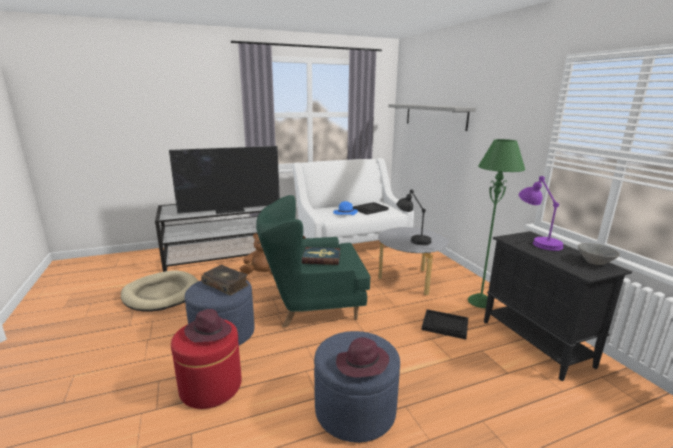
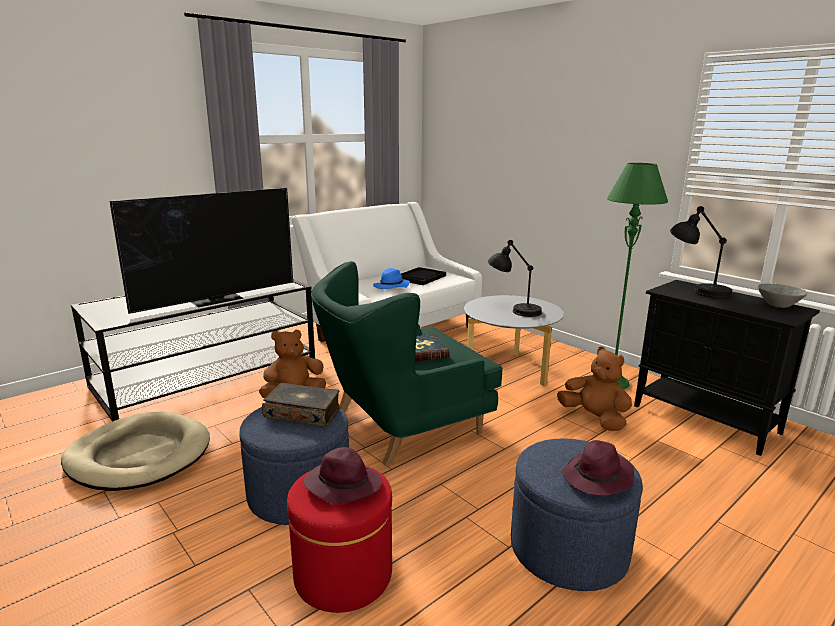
camera: 20 degrees left, 0 degrees up
grey shelf [388,104,476,131] -> none
black tray [422,309,468,340] -> brown plush toy [557,347,632,431]
purple table lamp [519,176,563,251] -> black table lamp [670,206,732,299]

